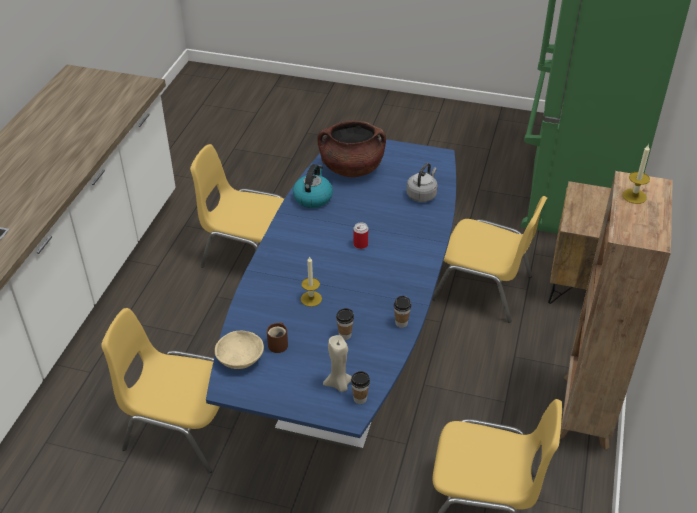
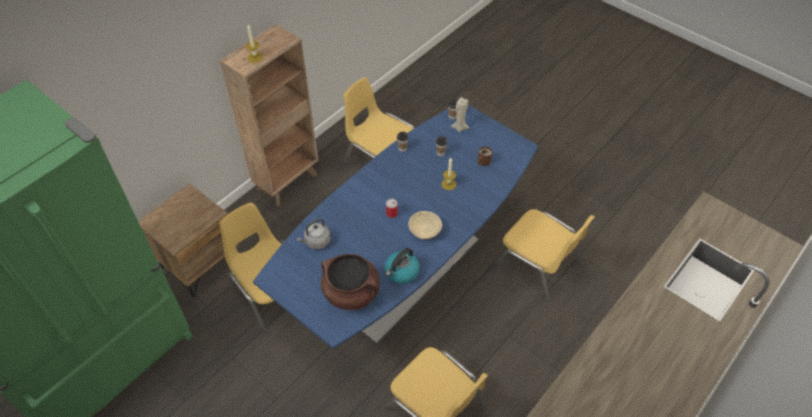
camera: 155 degrees left, 10 degrees up
beige bowl [215,331,264,369] -> beige bowl moved to [408,211,442,239]

